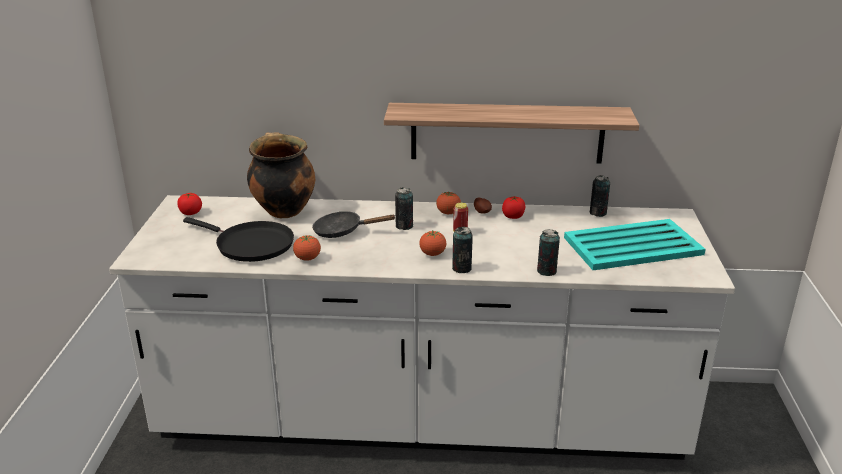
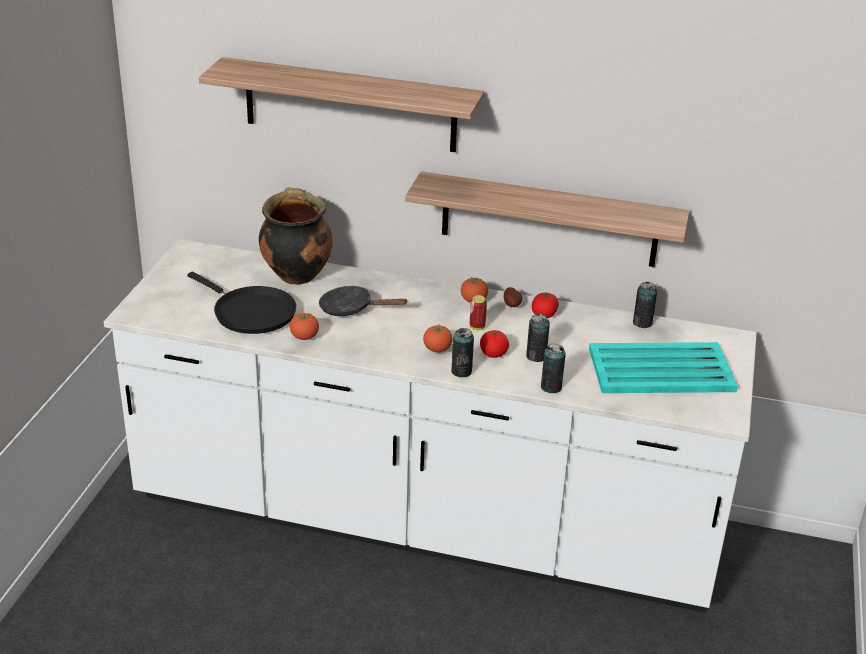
camera: 10 degrees right, 5 degrees up
tomato [177,193,202,215] -> tomato moved to [480,330,509,358]
can [395,187,413,230] -> can moved to [526,313,550,362]
none -> shelf [199,57,484,152]

